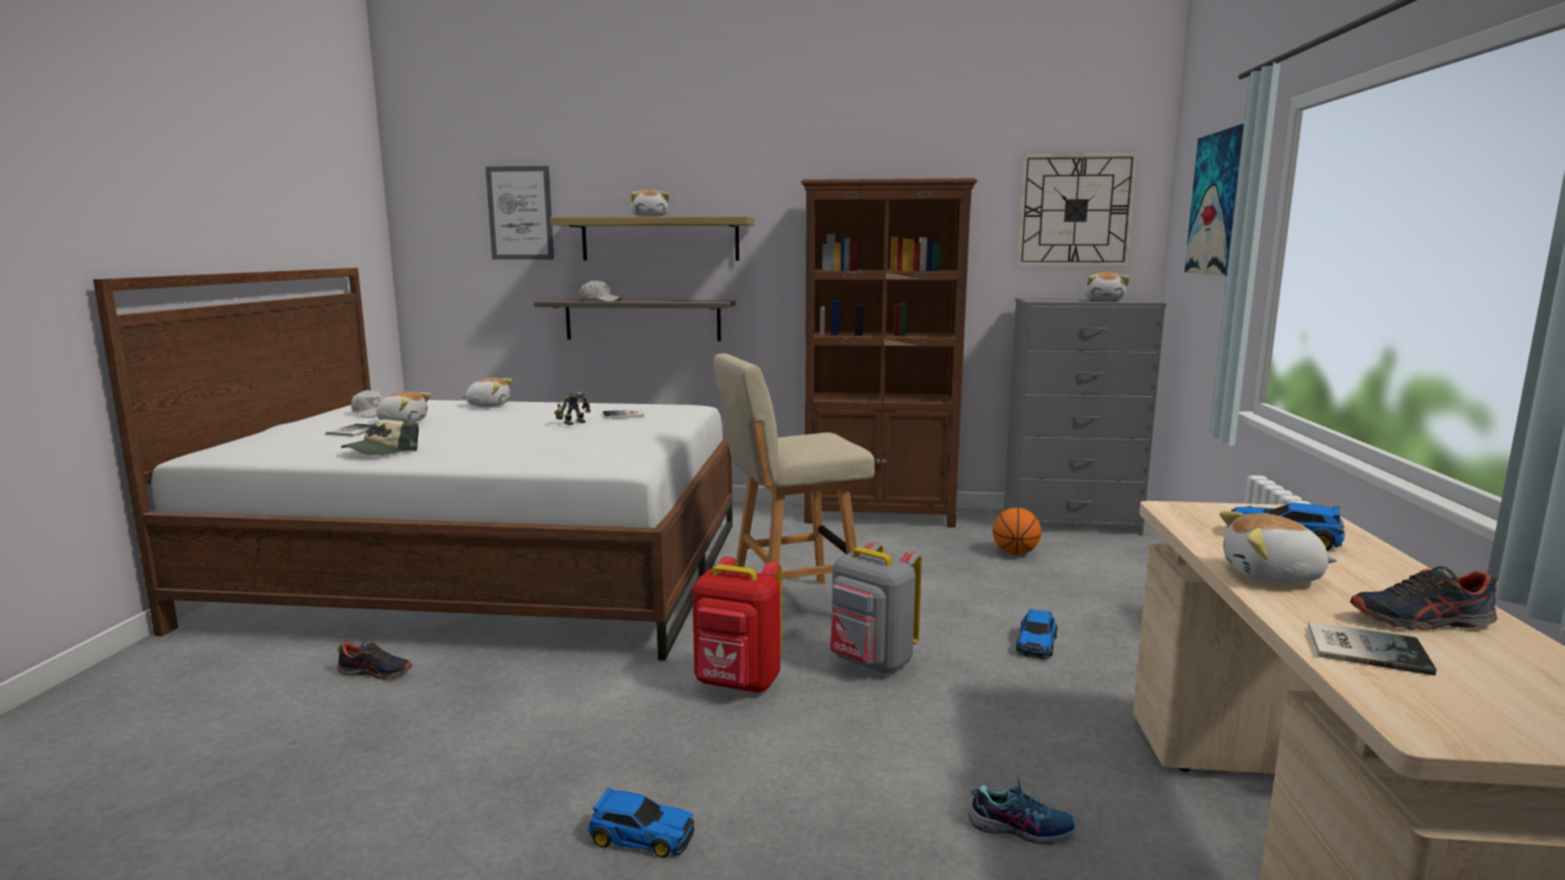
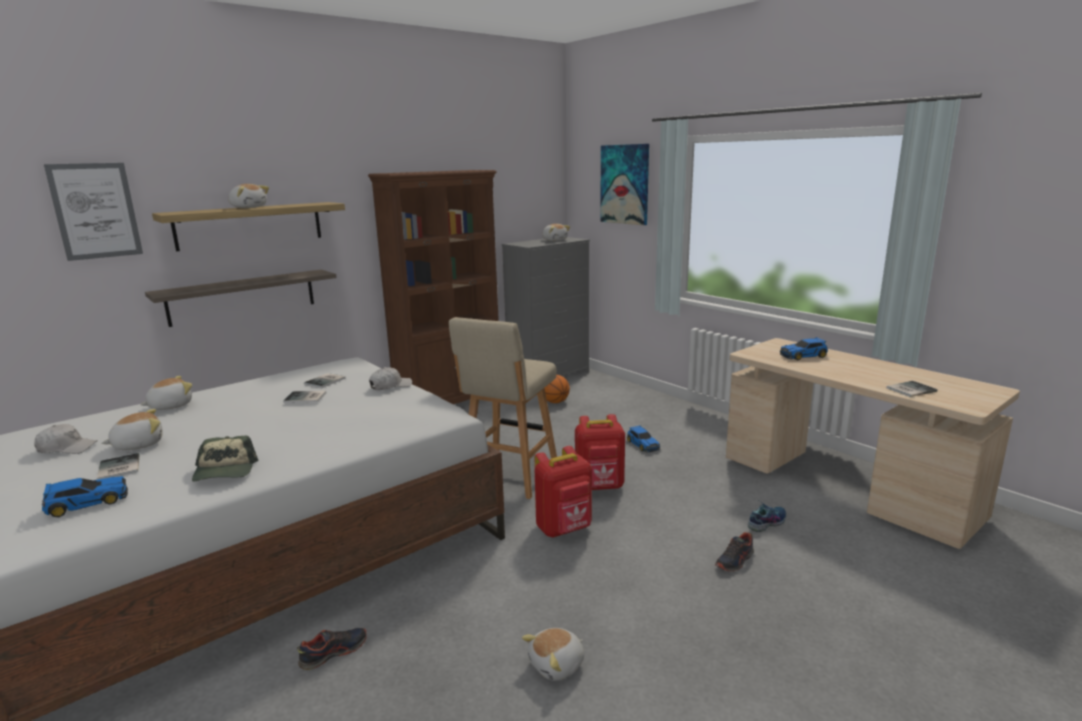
camera: 45 degrees left, 5 degrees up
toy robot [555,392,591,425] -> book [283,391,326,403]
white cap [579,280,622,302] -> white cap moved to [369,367,412,390]
toy car [587,787,694,858] -> toy car moved to [42,476,128,517]
grey backpack [830,542,922,674] -> red backpack [575,414,625,490]
wall clock [1017,152,1138,266] -> none
plush toy [1220,511,1337,584] -> plush toy moved to [522,628,584,681]
shoe [1350,566,1499,630] -> shoe moved to [715,532,754,572]

